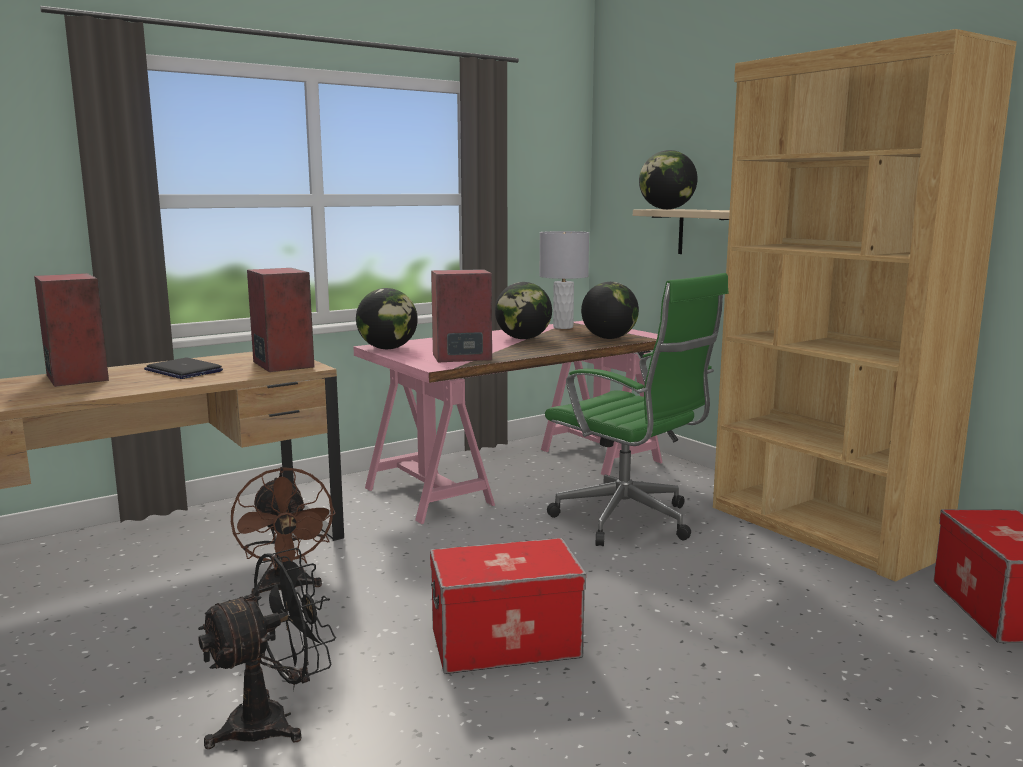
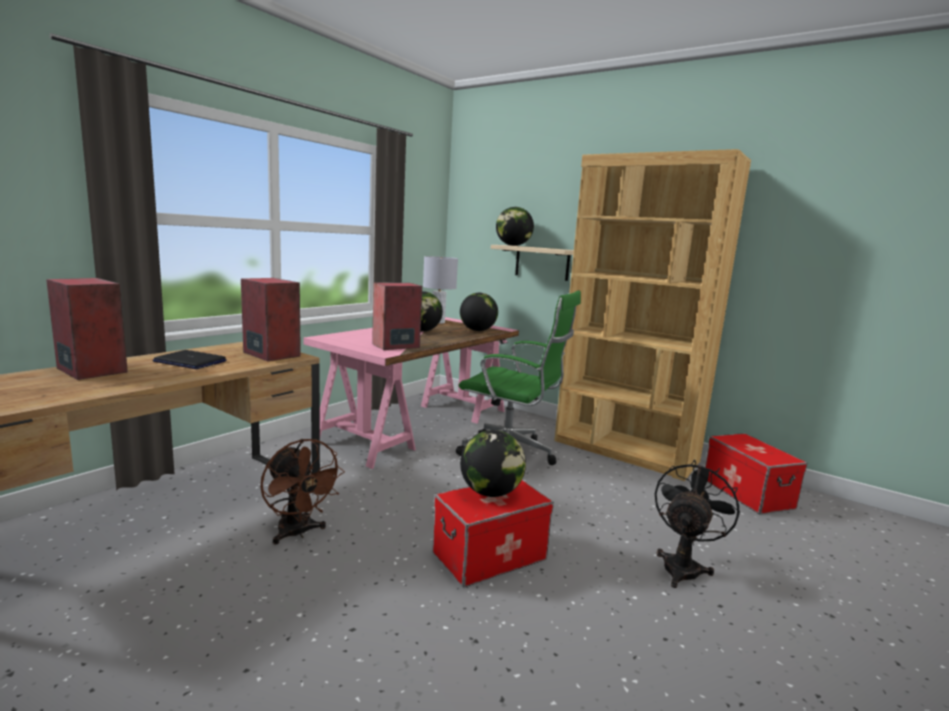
camera: 20 degrees left, 0 degrees up
black fan [198,548,336,749] -> black fan moved to [655,460,740,588]
globe [356,288,418,349] -> globe moved to [460,430,526,497]

